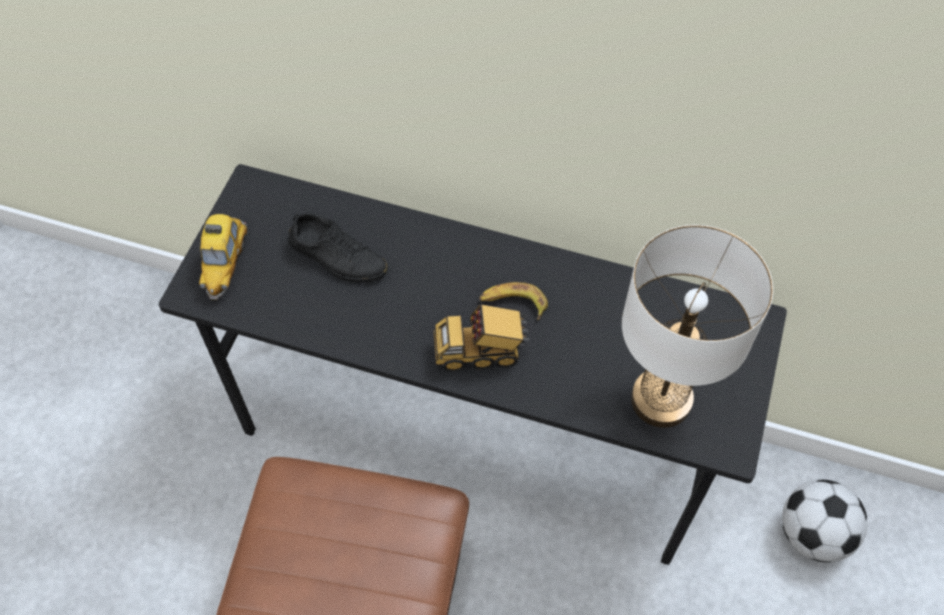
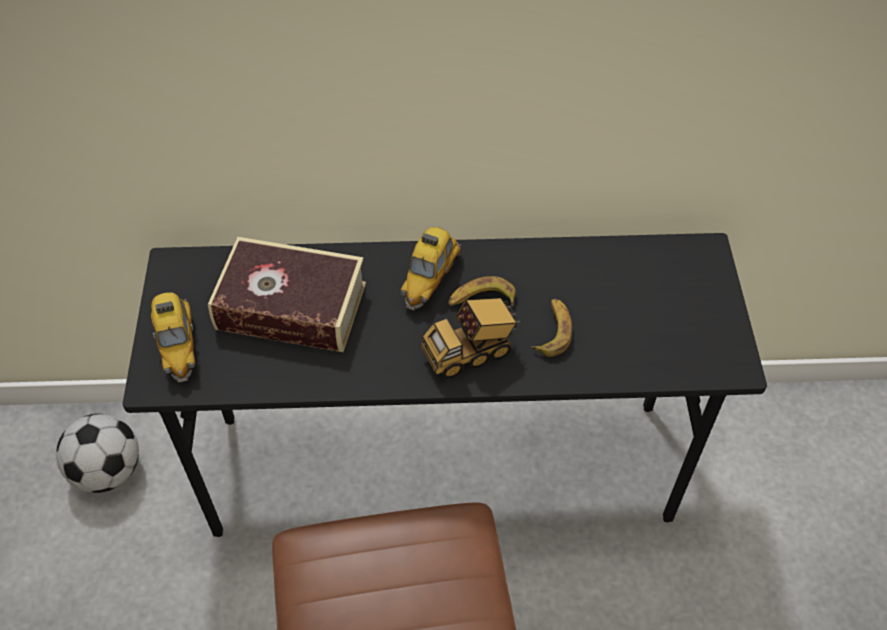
camera: 20 degrees left, 5 degrees down
black shoe [288,212,388,283] -> book [208,237,366,352]
table lamp [622,225,773,428] -> none
football [782,480,867,562] -> football moved to [56,414,139,493]
none -> toy car [400,227,461,311]
none -> banana [531,299,572,357]

